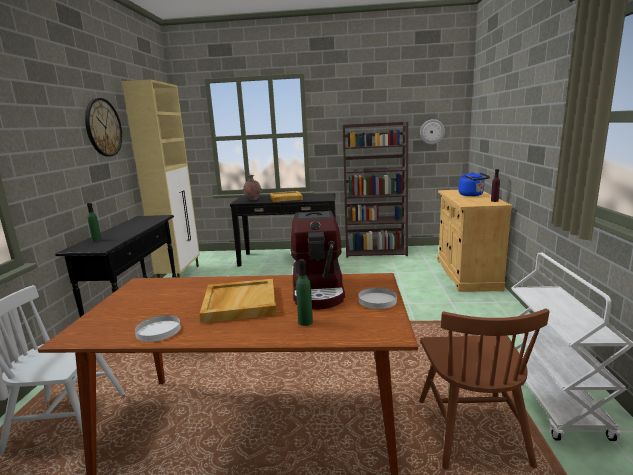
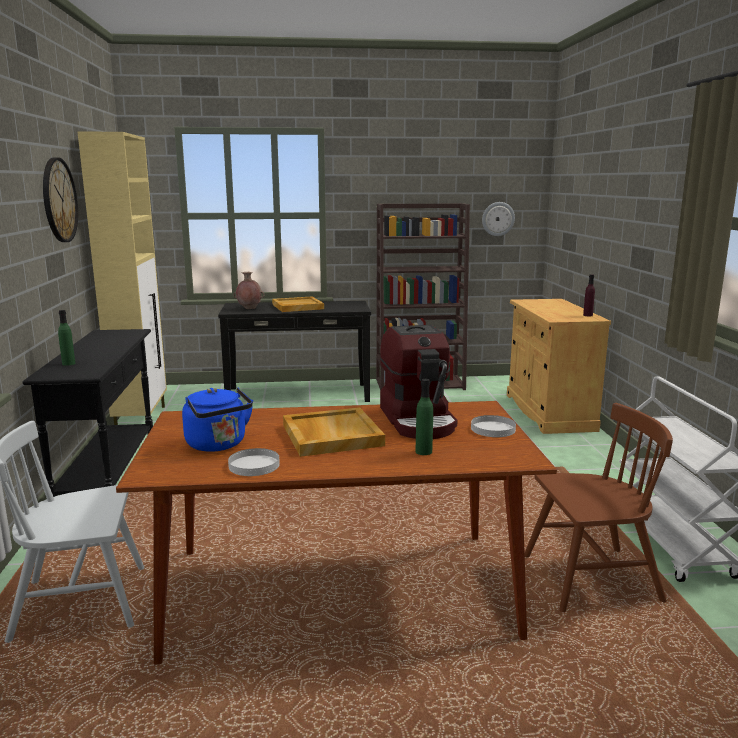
camera: 10 degrees left, 0 degrees up
brown chair [419,308,550,470] -> brown chair turned 90 degrees counterclockwise [525,403,673,612]
blue kettle [458,172,490,196] -> blue kettle moved to [182,387,253,452]

